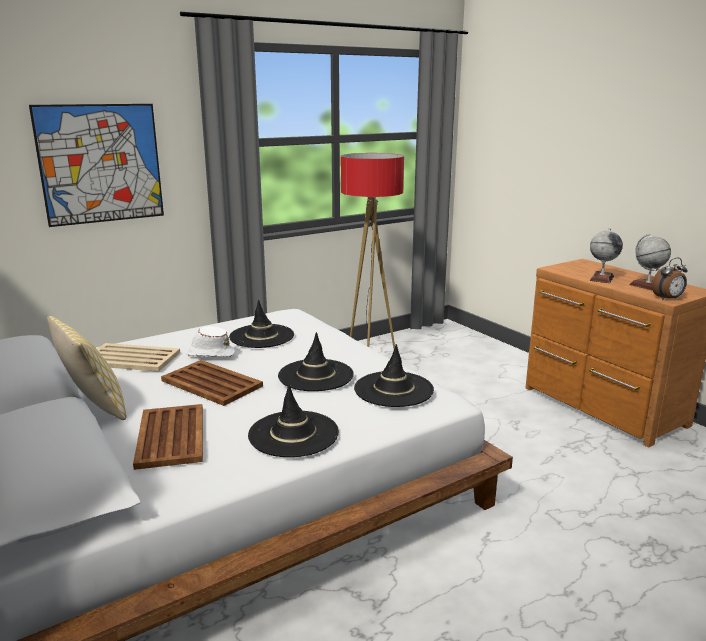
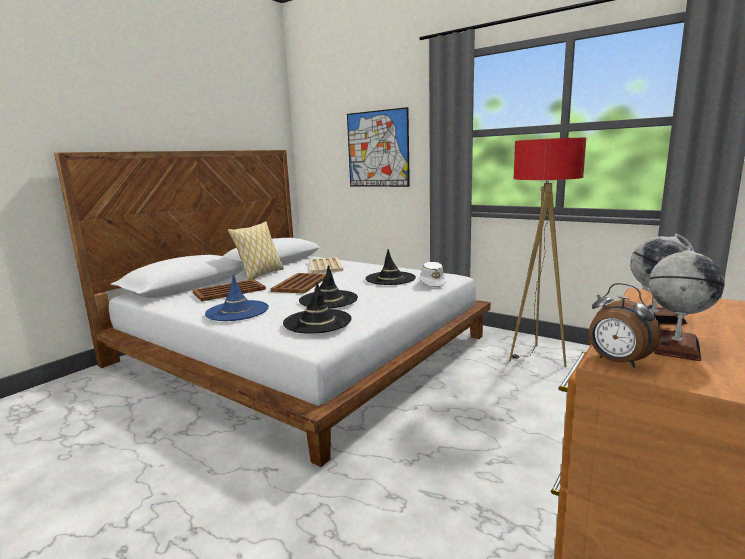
camera: 70 degrees right, 5 degrees down
white hat [186,326,235,357] -> white hat moved to [419,262,446,287]
black hat [248,384,339,457] -> blue hat [205,275,269,321]

